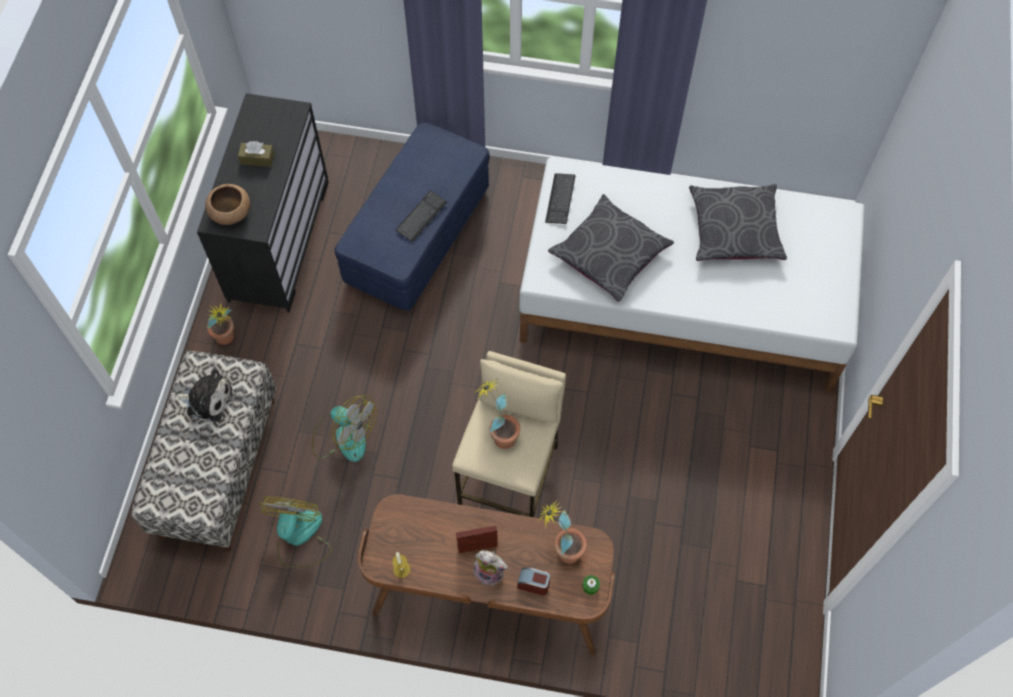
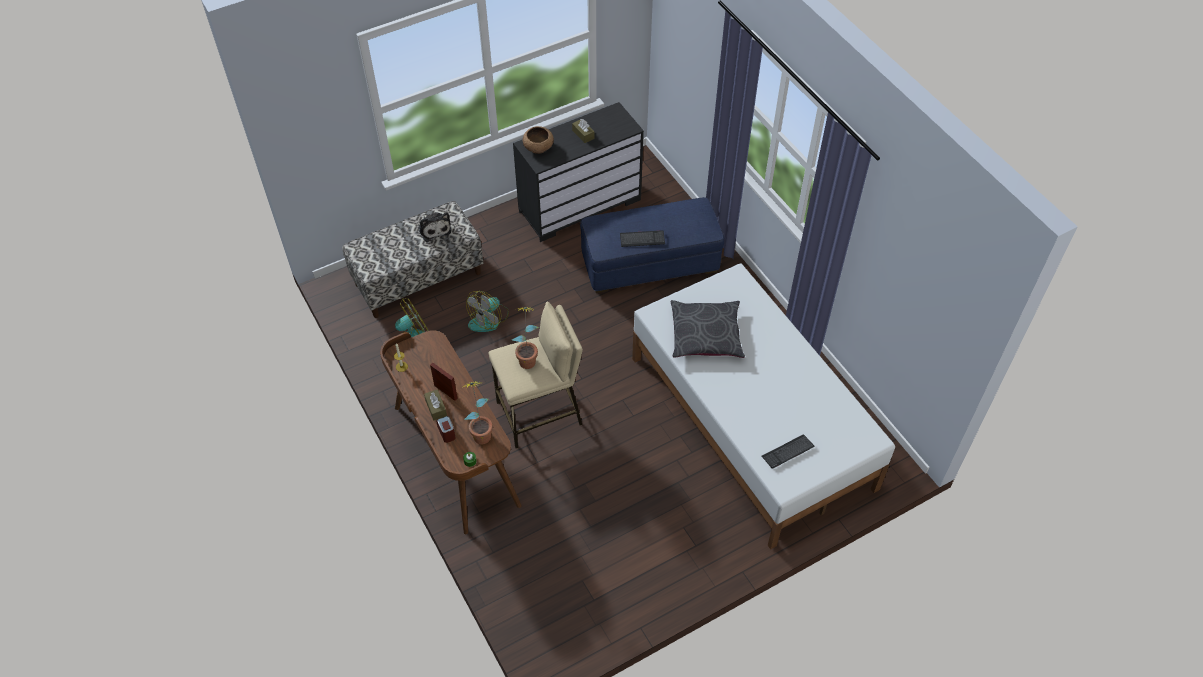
camera: 50 degrees right, 10 degrees down
potted plant [207,304,234,345] -> none
fan [312,395,377,462] -> fan turned 45 degrees clockwise [466,291,509,332]
plush toy [473,550,508,586] -> brown tissue box [424,389,447,420]
keyboard [545,174,576,224] -> keyboard moved to [761,434,814,469]
grey pillow [689,184,787,261] -> none

